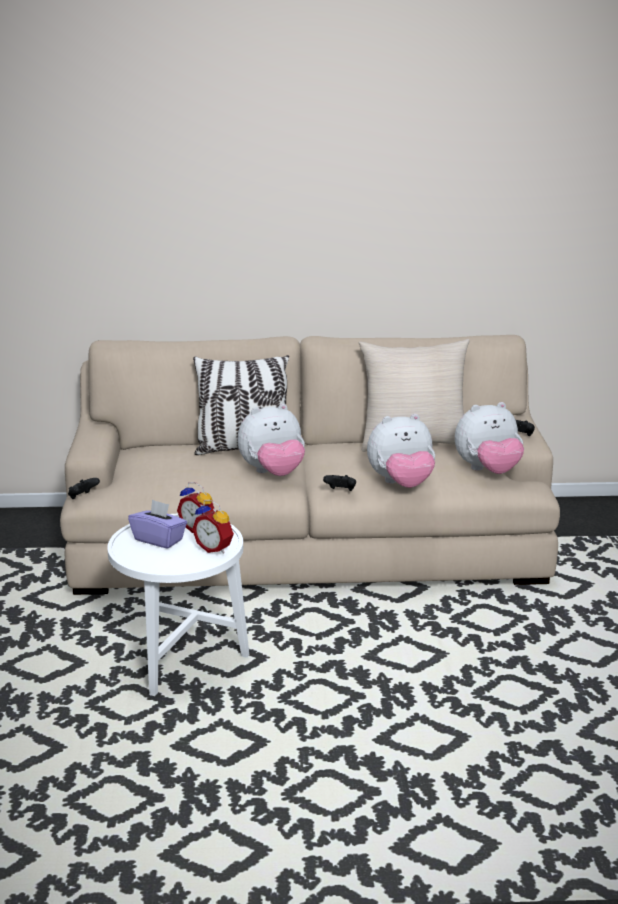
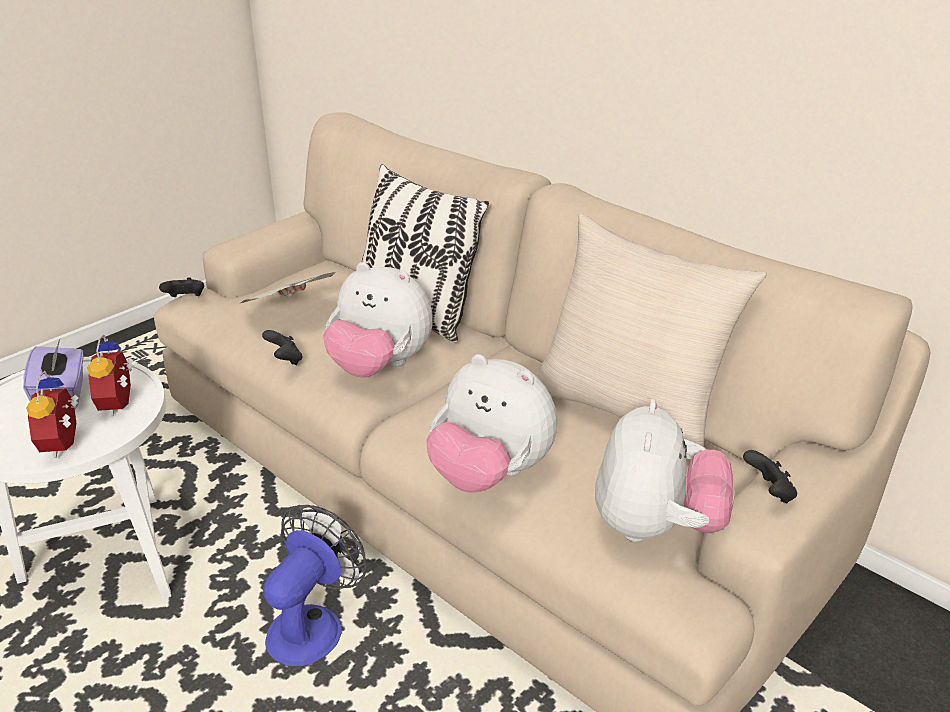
camera: 45 degrees right, 10 degrees up
black game controller [323,475,356,491] -> black game controller moved to [262,330,303,365]
plush toy [455,402,524,474] -> plush toy turned 105 degrees counterclockwise [595,399,734,542]
none -> newspaper [241,272,335,303]
none -> fan [263,505,367,666]

